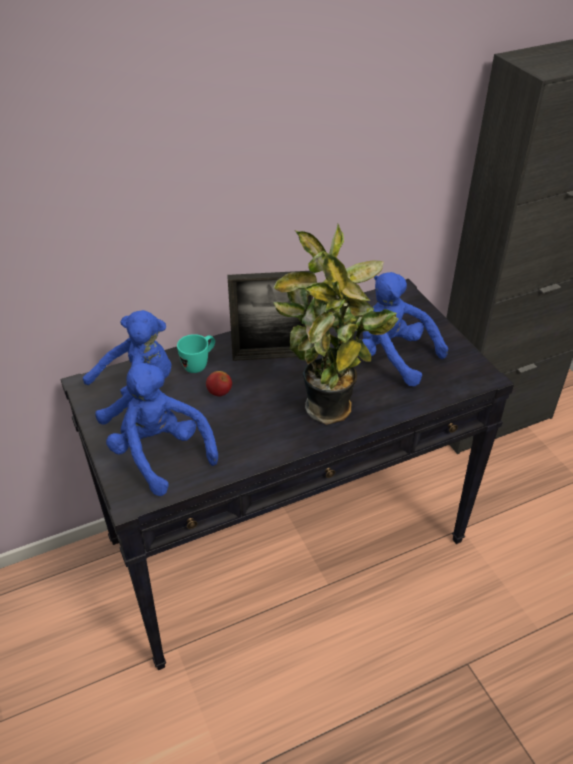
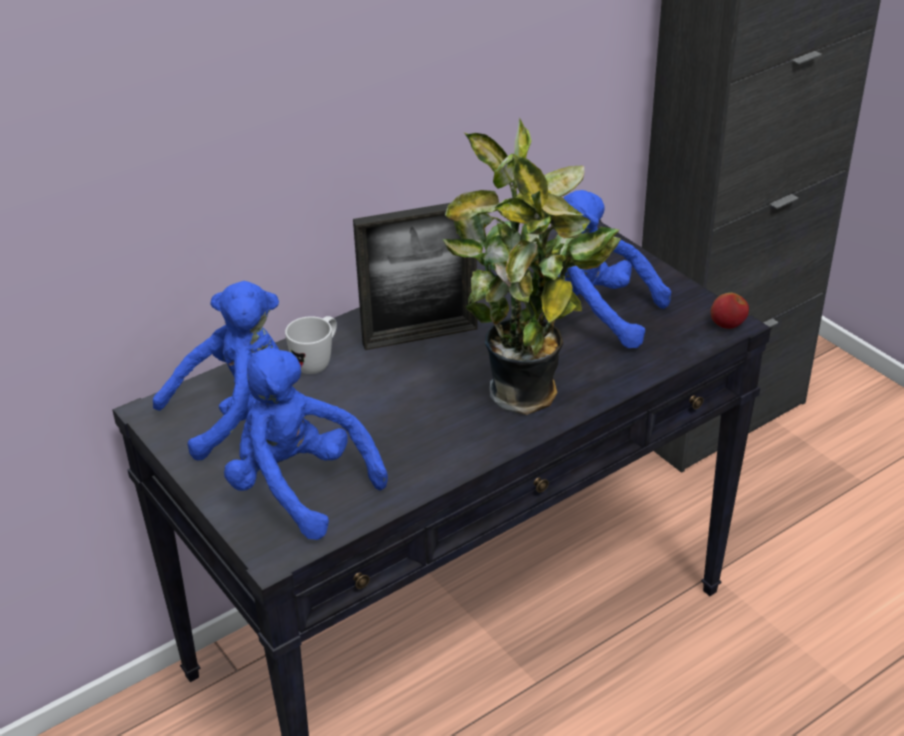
camera: 10 degrees left, 5 degrees down
turquoise mug [177,334,215,373] -> white mug [285,316,337,374]
apple [206,371,232,397] -> apple moved to [710,293,749,329]

